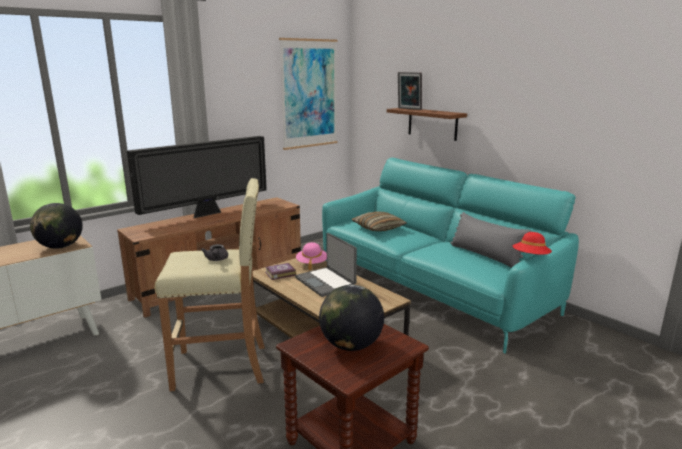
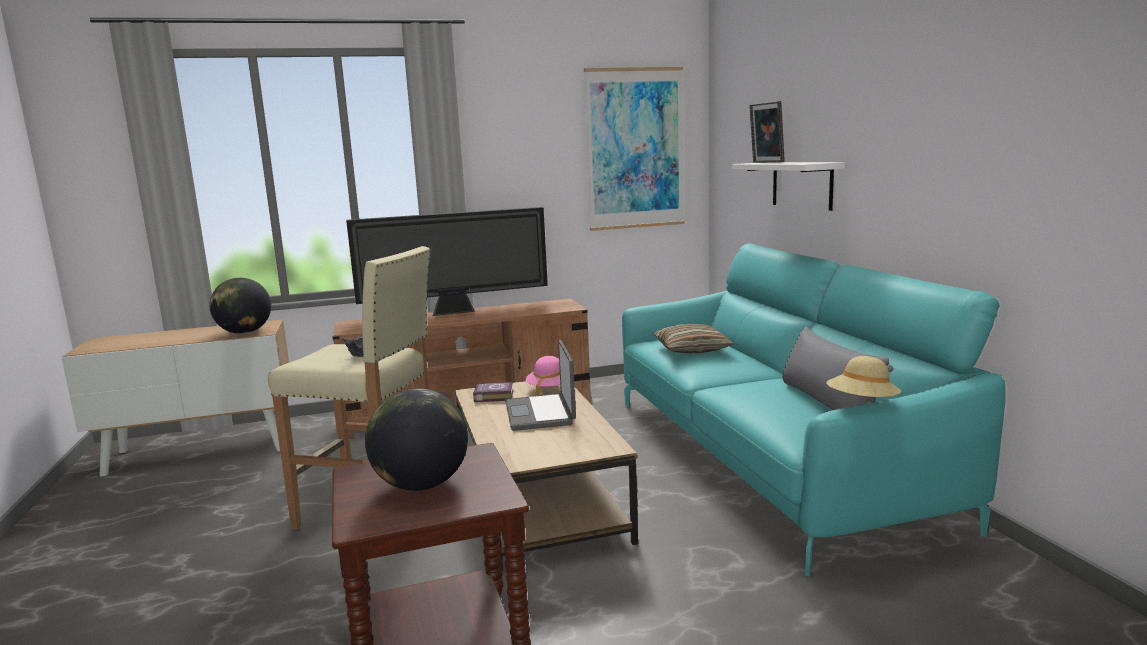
camera: 25 degrees right, 5 degrees down
brown shelf [387,108,467,141] -> white shelf [733,162,845,211]
red hat [513,232,552,255] -> beige hat [826,356,901,398]

